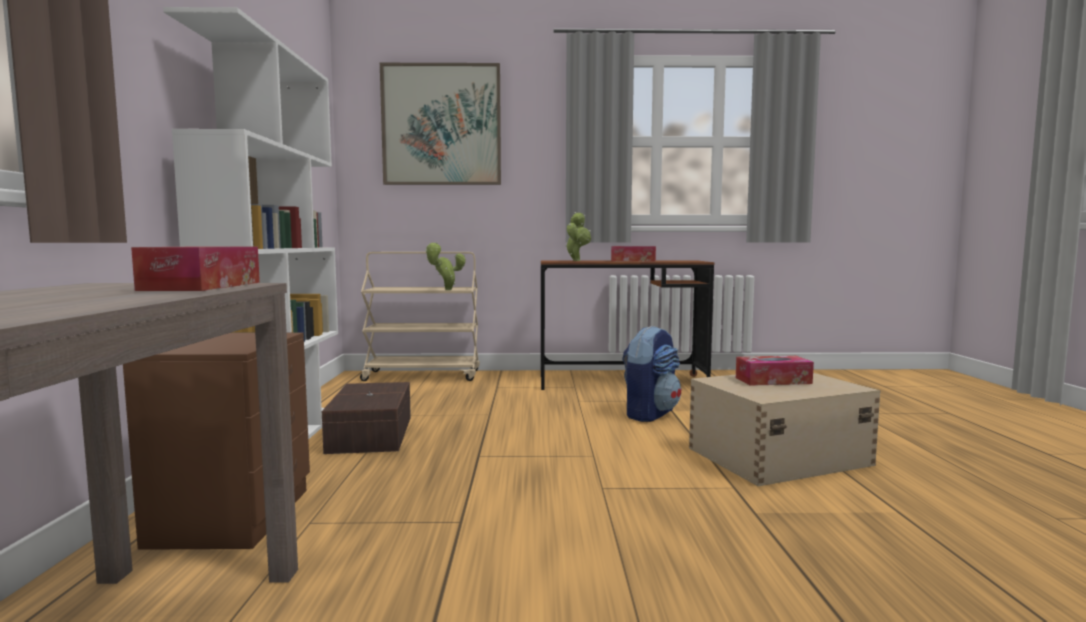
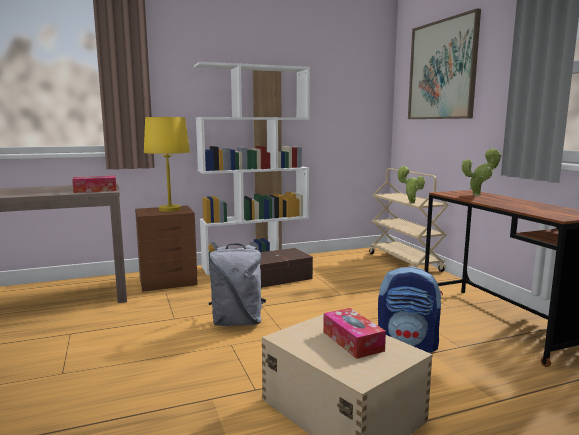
camera: 70 degrees right, 5 degrees up
tissue box [611,246,656,261] -> none
none -> yellow table lamp [144,116,190,212]
none -> grey backpack [209,243,266,326]

